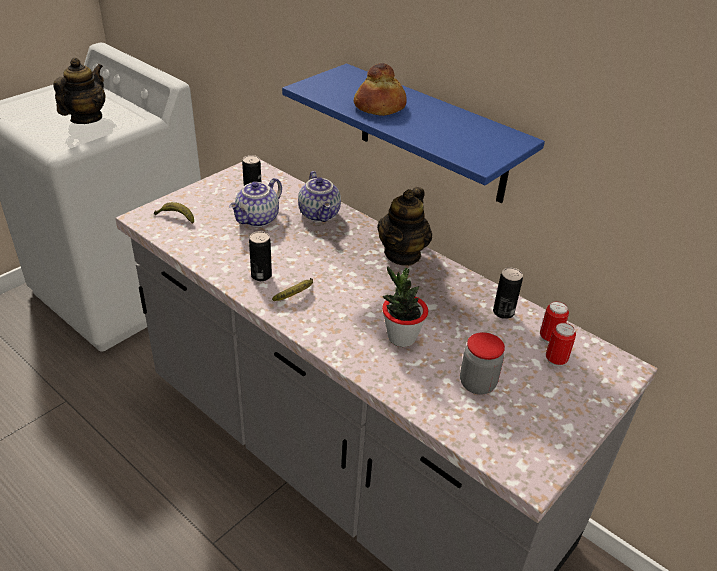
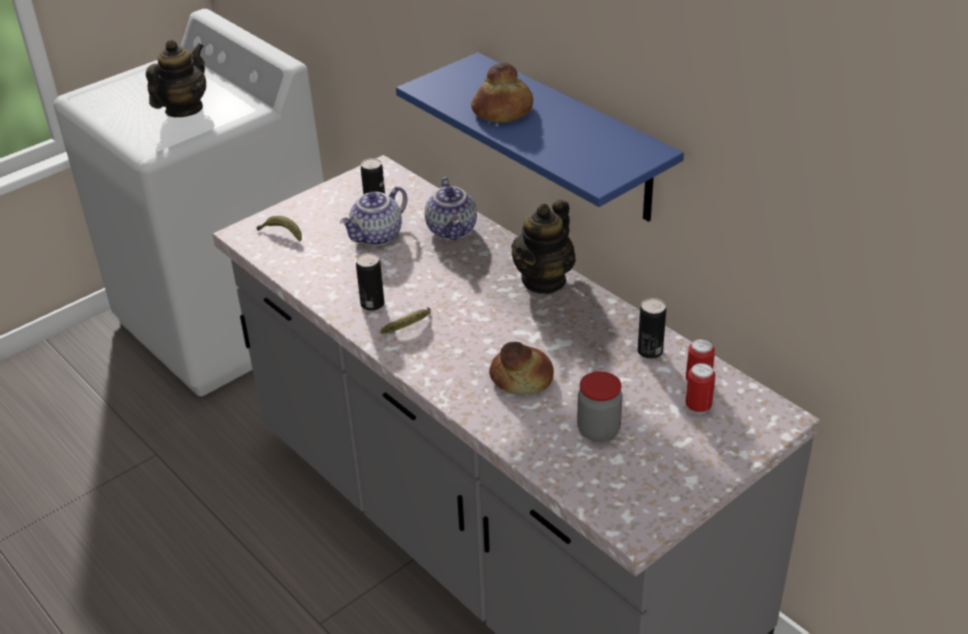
camera: 10 degrees right, 0 degrees up
potted plant [382,266,428,347] -> bread [489,342,554,395]

